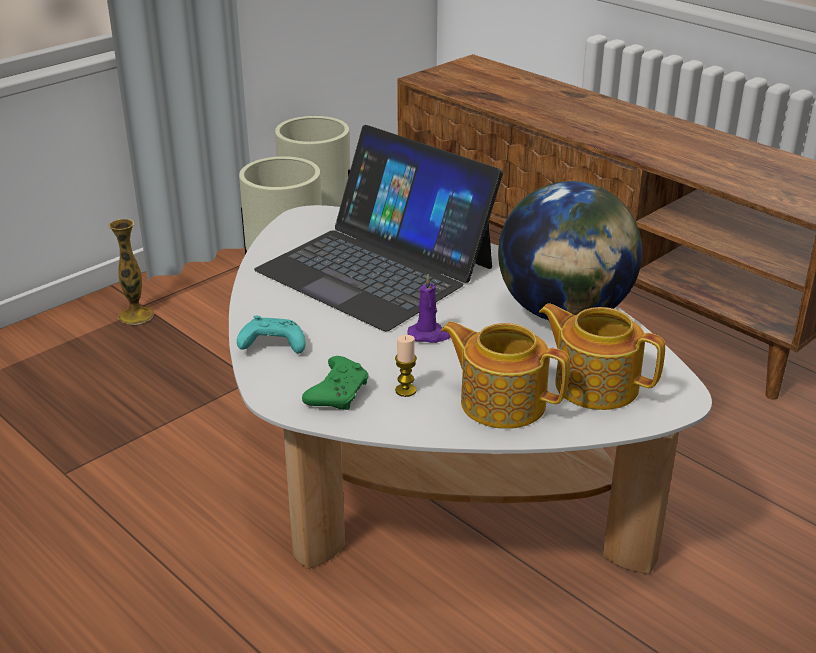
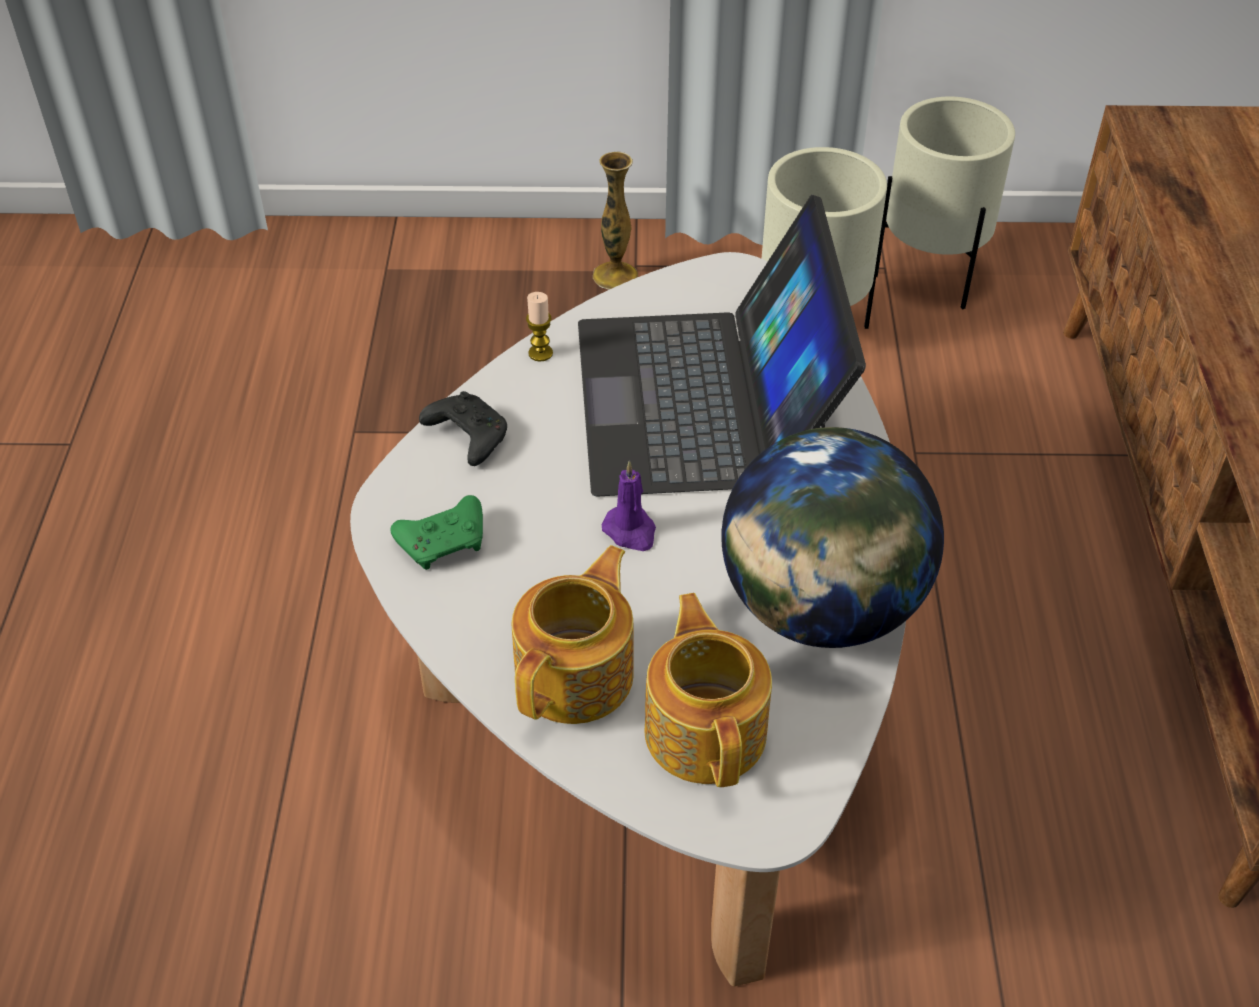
camera: 45 degrees right, 15 degrees up
turquoise game controller [237,316,306,354] -> black game controller [419,391,507,466]
candle [395,335,417,397] -> candle moved to [526,292,553,362]
teapot [441,322,570,429] -> teapot turned 45 degrees clockwise [512,545,634,724]

